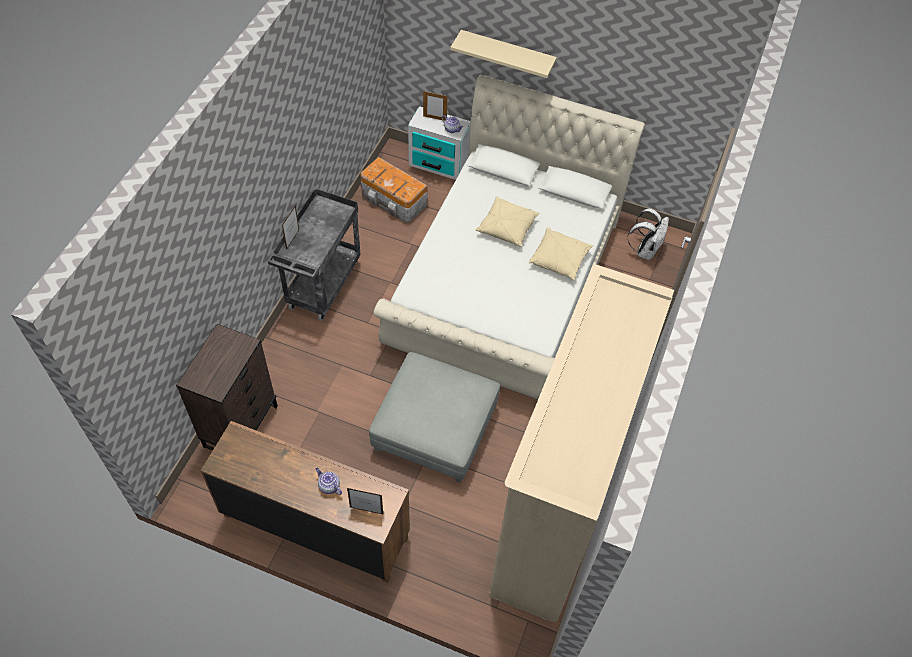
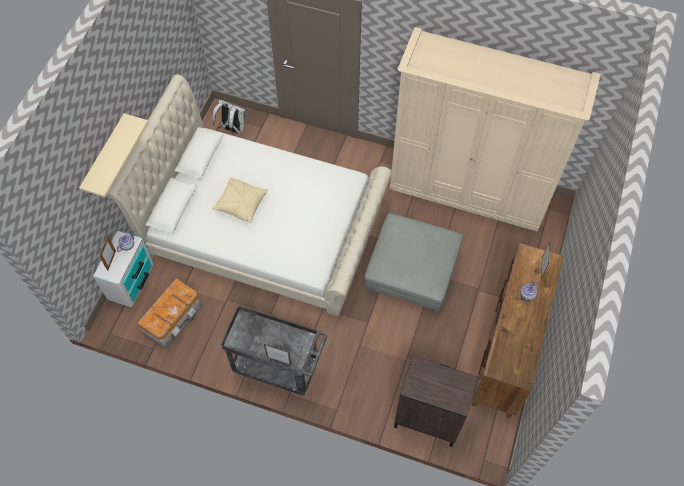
camera: 90 degrees left, 5 degrees up
beige pillow [529,228,593,280] -> none

